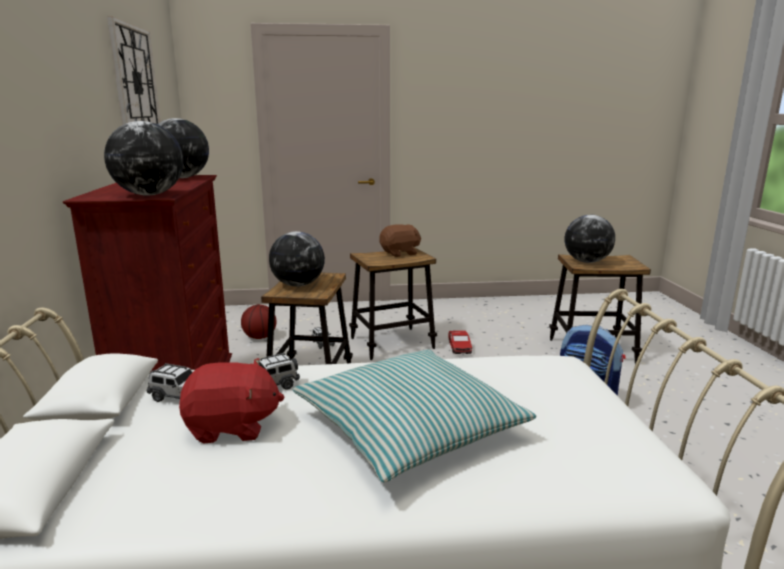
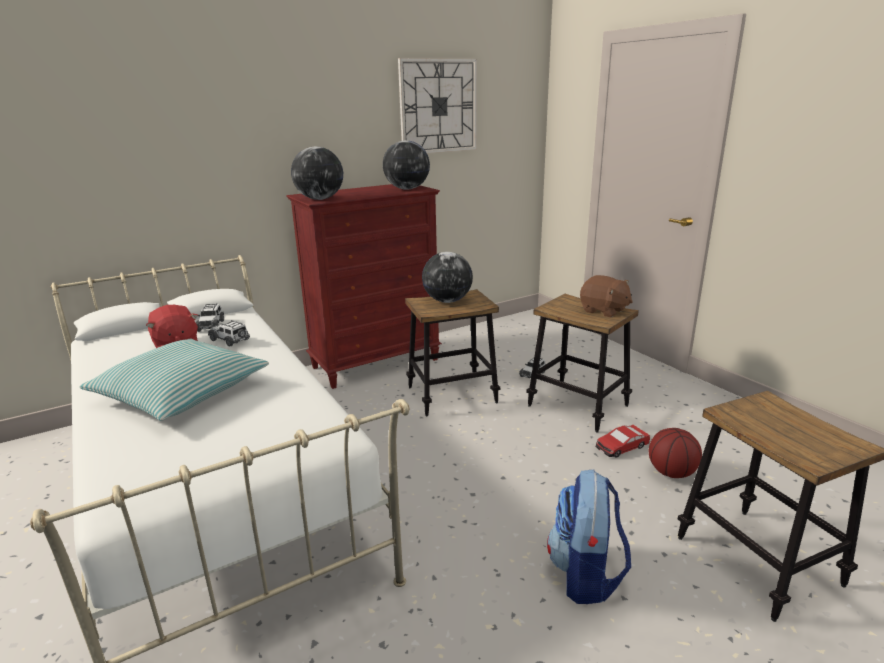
camera: 65 degrees right, 5 degrees up
basketball [241,305,276,339] -> basketball moved to [649,428,702,478]
globe [565,215,615,263] -> none

